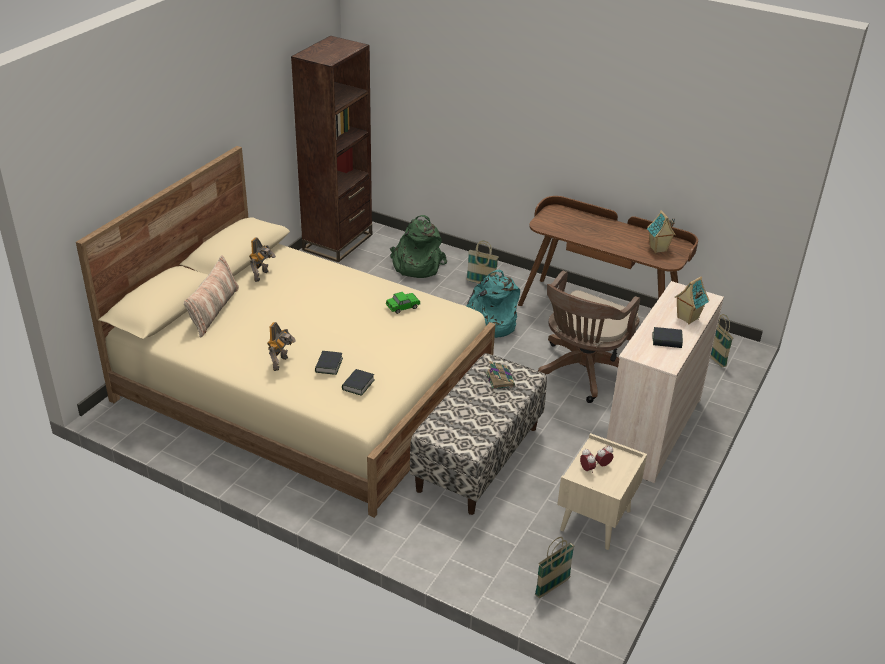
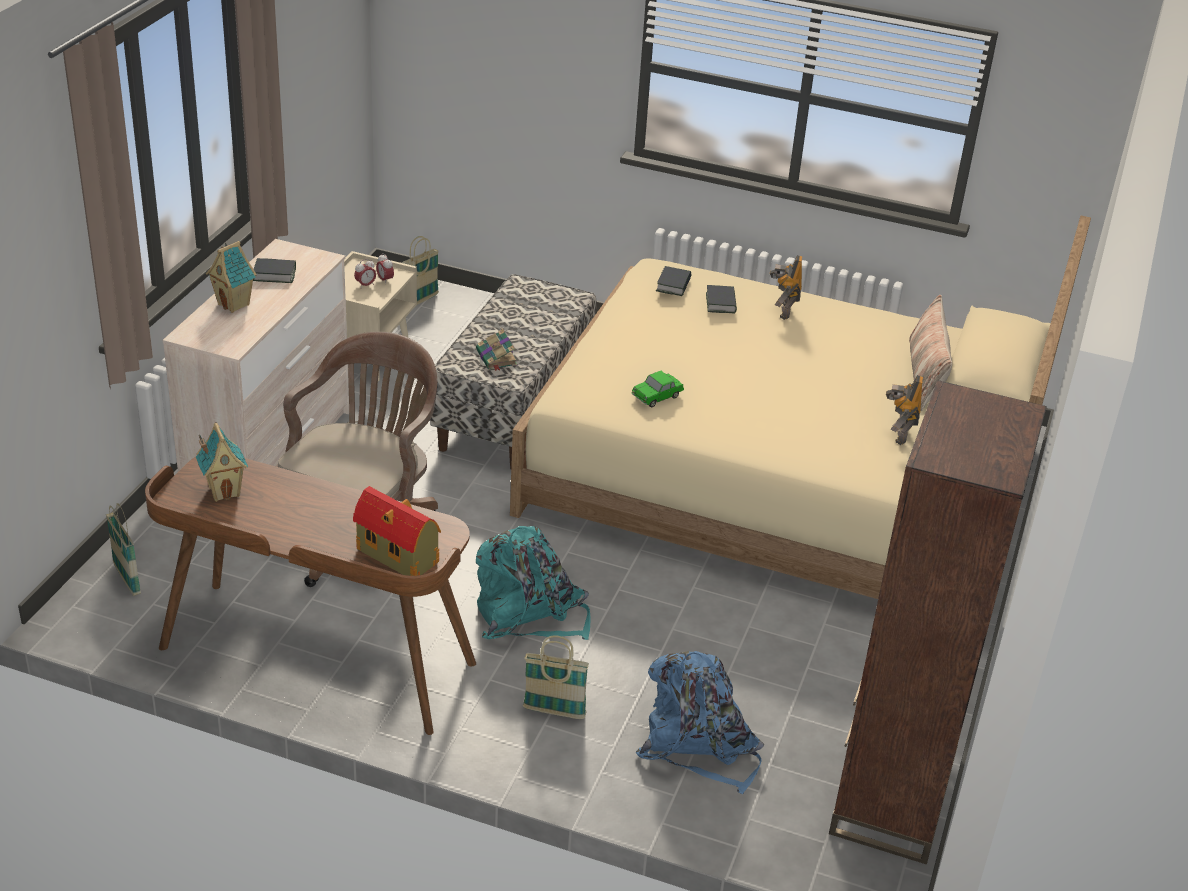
camera: 170 degrees right, 0 degrees up
green backpack [390,215,447,278] -> blue backpack [635,651,764,794]
none -> toy house [353,486,441,576]

